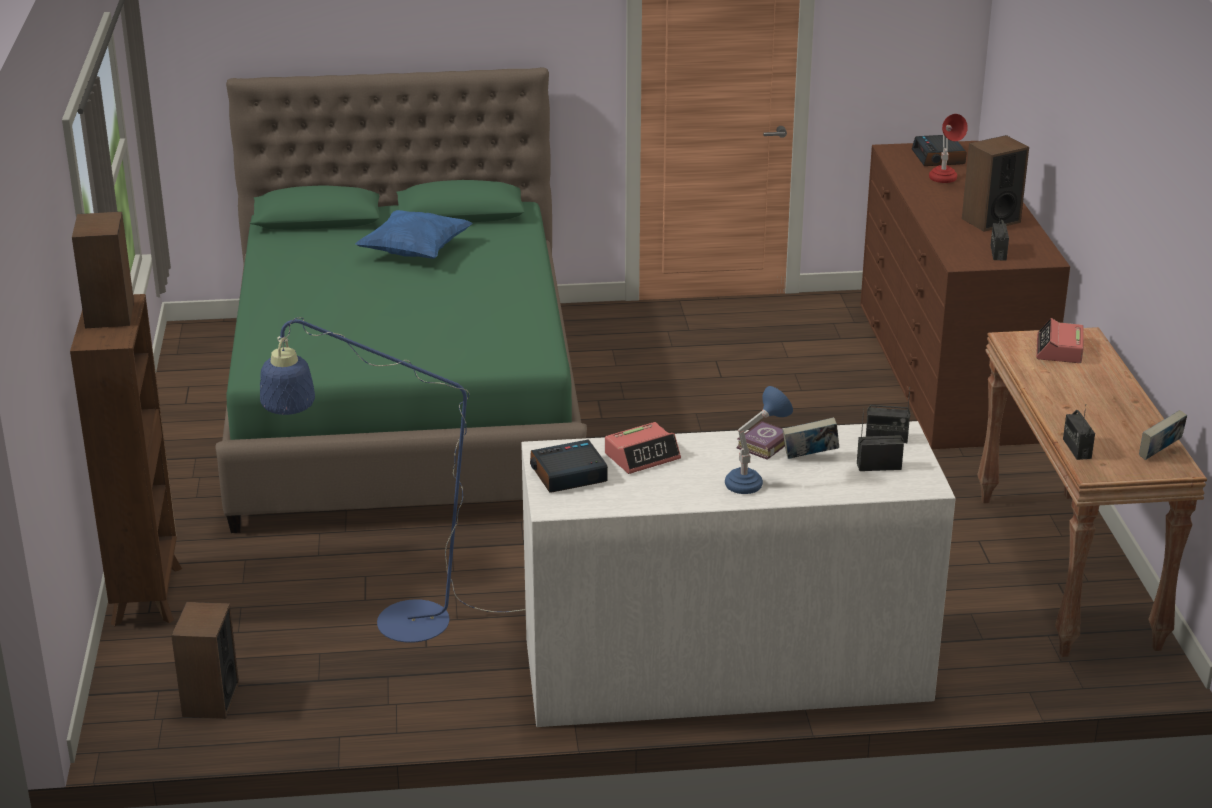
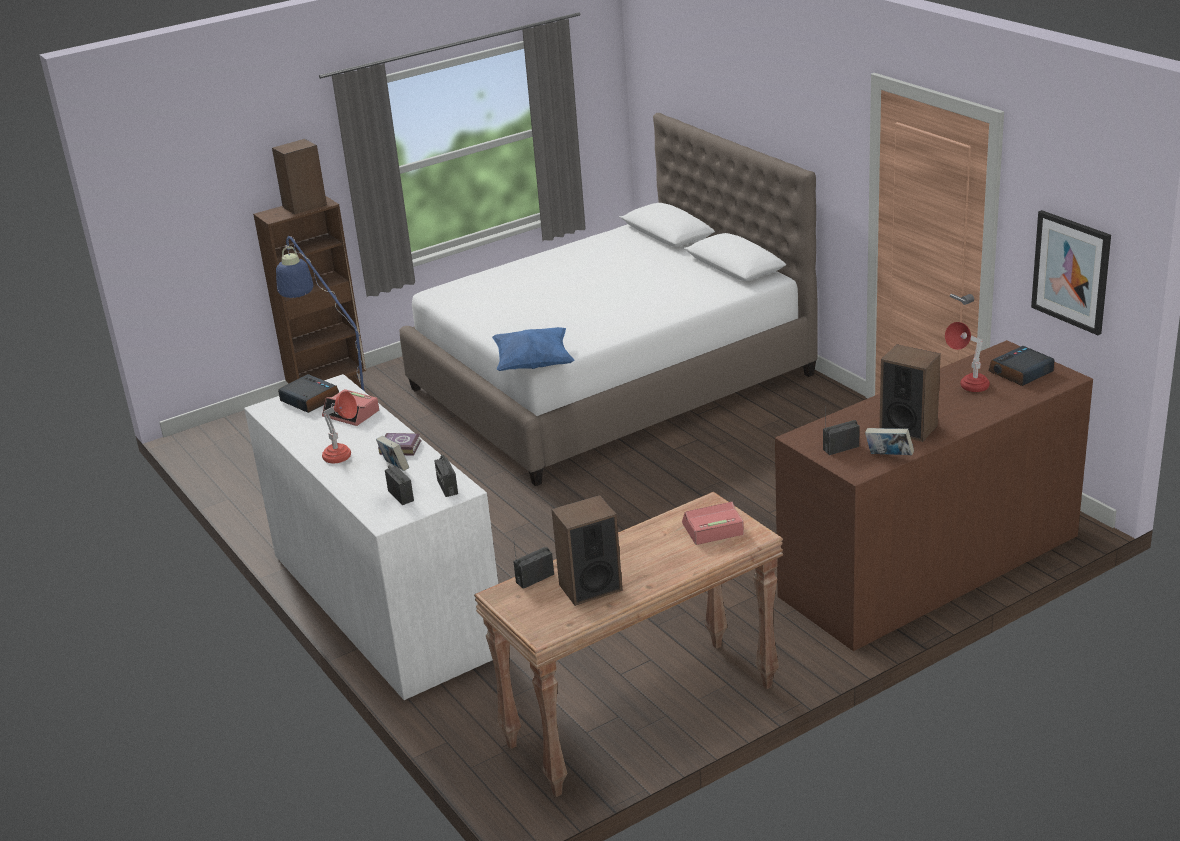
camera: 65 degrees right, 0 degrees up
speaker [171,602,239,719] -> speaker moved to [551,495,622,606]
green bed [215,67,587,533] -> white bed [399,113,818,486]
blue pillow [355,210,473,259] -> blue pillow moved to [492,327,575,371]
blue table lamp [725,386,793,494] -> red table lamp [322,391,357,463]
book [1139,410,1187,460] -> book moved to [865,428,914,455]
none -> picture [1031,210,1111,335]

